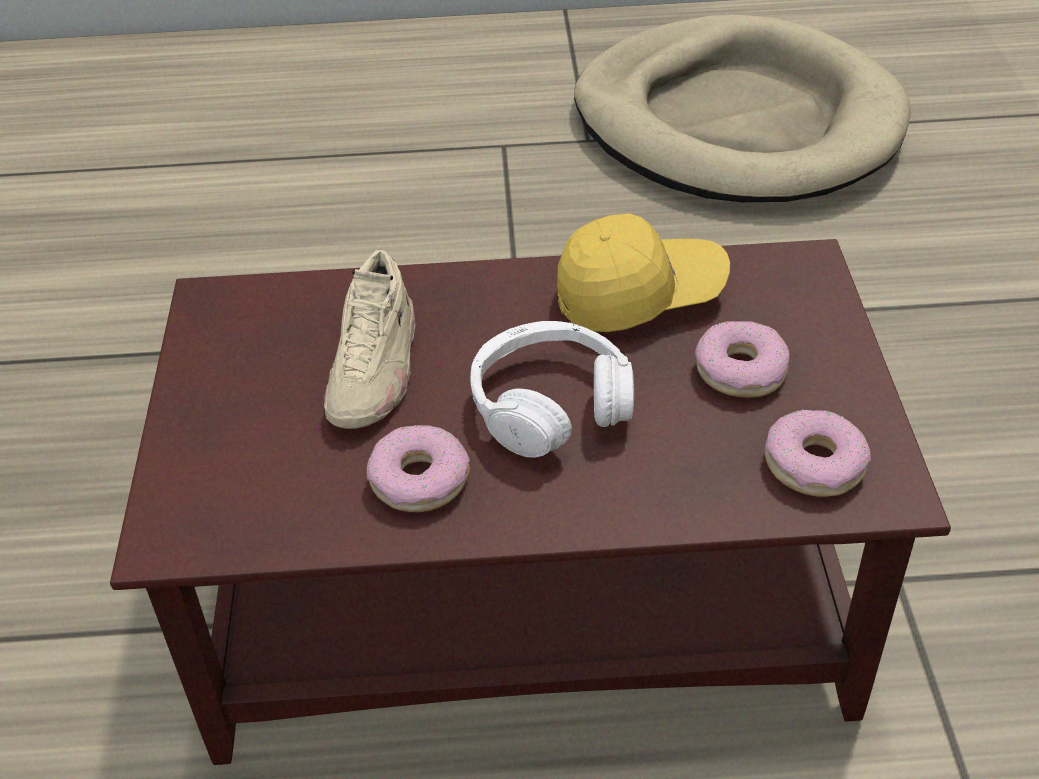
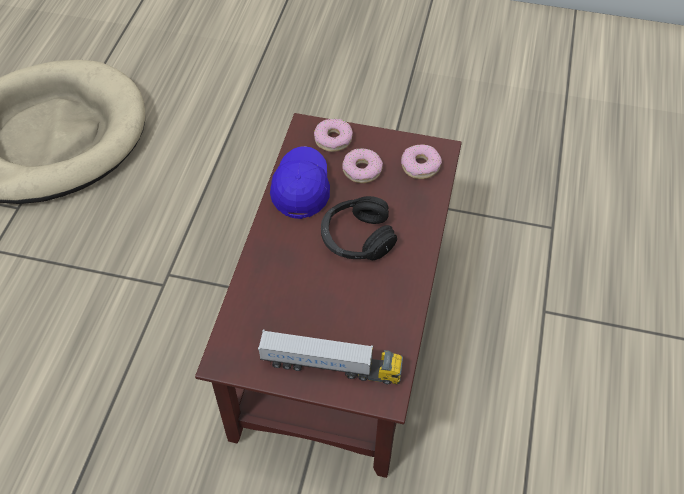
camera: 75 degrees left, 10 degrees up
beige shoe [324,250,415,429] -> none
donut [367,425,470,512] -> donut moved to [314,119,353,152]
white headphones [470,321,635,458] -> black headphones [321,196,397,260]
yellow cap [557,213,730,332] -> blue cap [270,146,330,219]
none -> toy truck [258,330,403,385]

